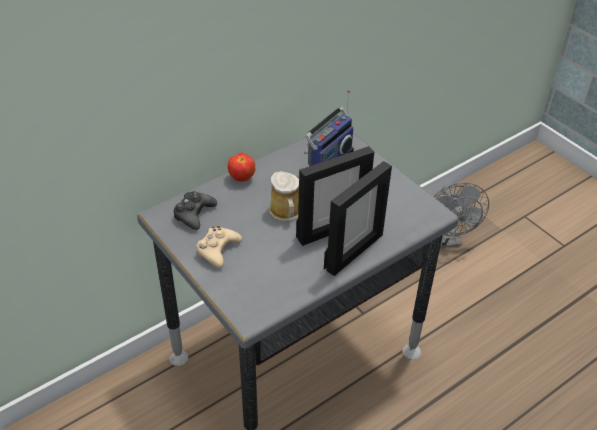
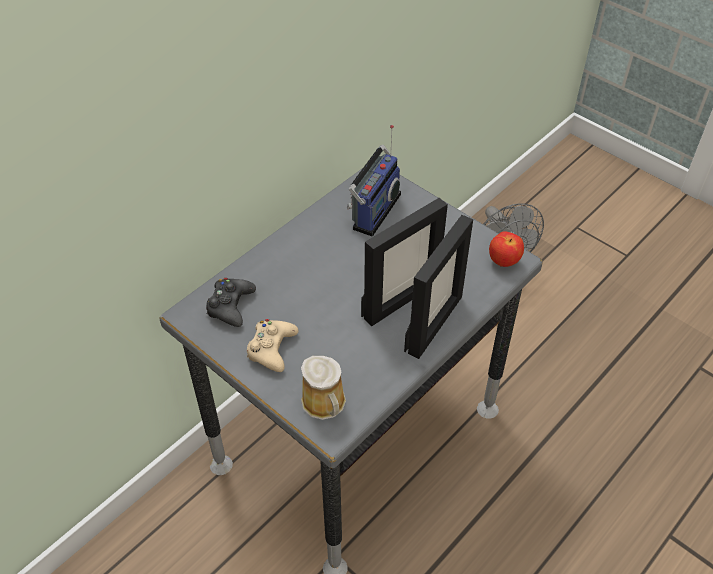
camera: 10 degrees left, 5 degrees up
apple [228,153,255,181] -> apple moved to [489,231,524,267]
mug [269,171,299,221] -> mug moved to [301,356,346,420]

